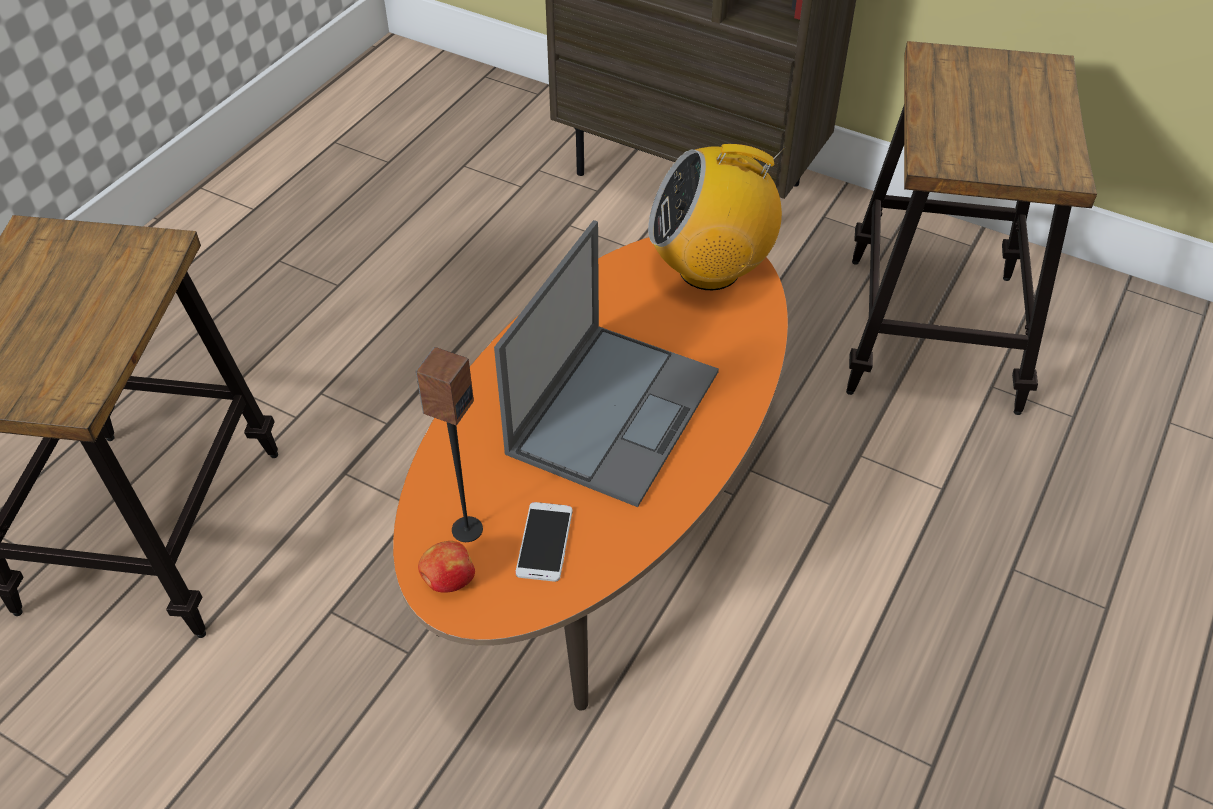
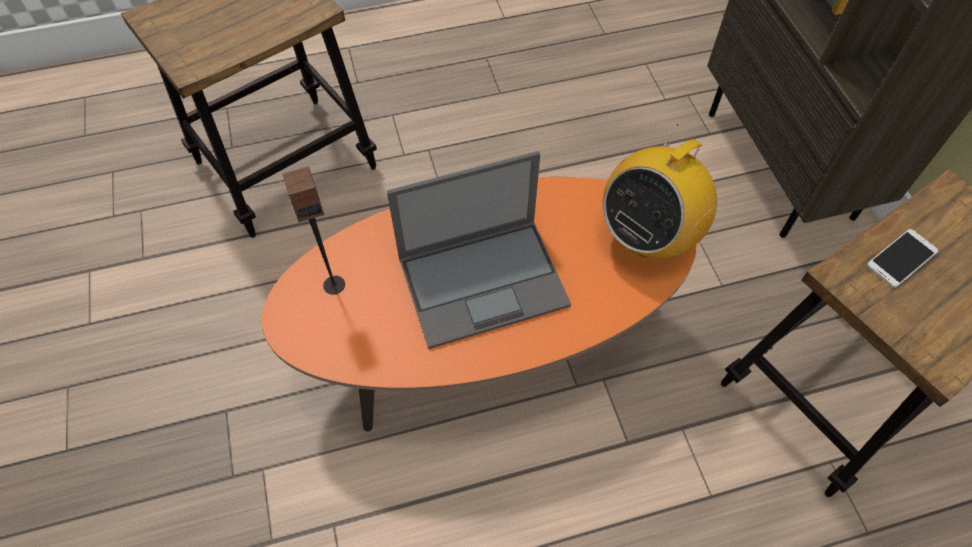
camera: 45 degrees right, 10 degrees up
apple [418,541,475,593] -> none
phone [515,502,573,582] -> phone moved to [867,229,938,288]
radio [648,144,786,291] -> radio turned 90 degrees counterclockwise [603,124,717,258]

